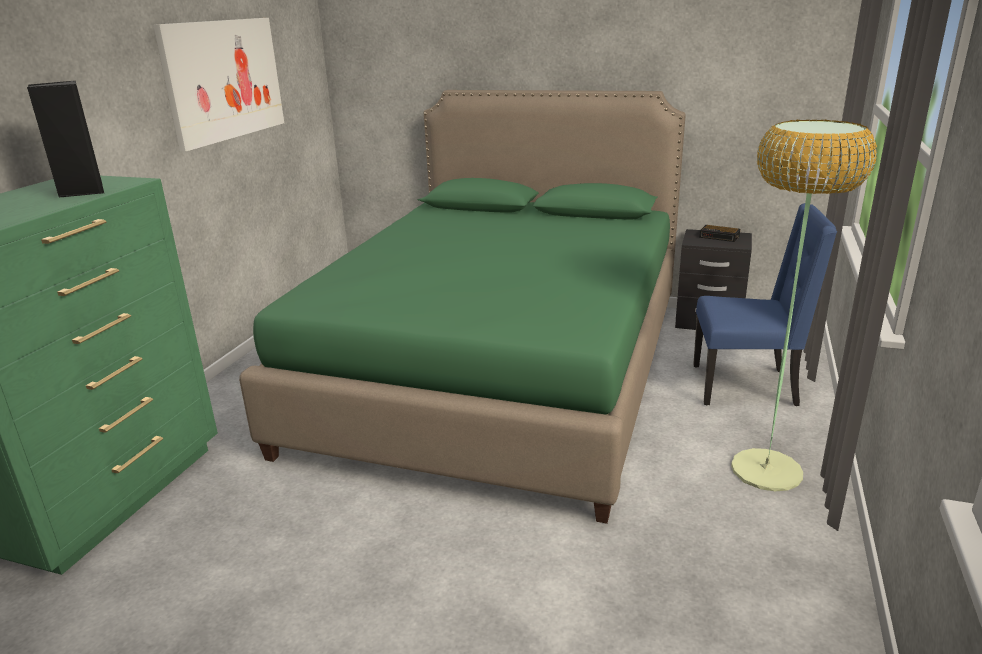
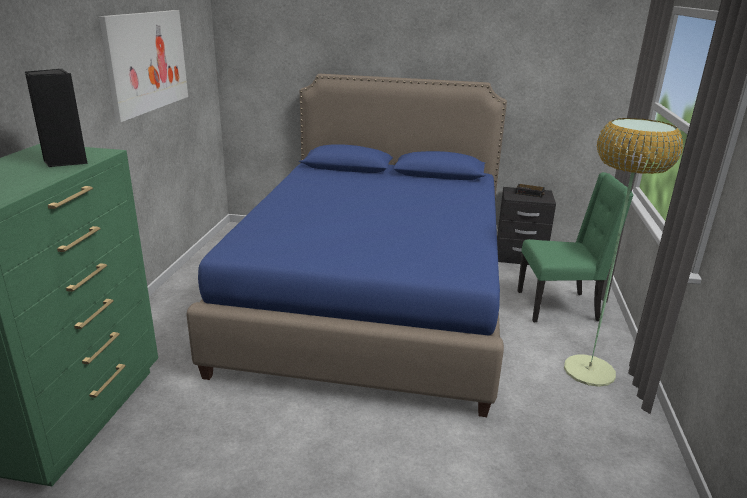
camera: 10 degrees left, 0 degrees up
green bed [239,90,686,524] -> blue bed [186,74,507,417]
blue chair [693,203,837,406] -> green chair [517,172,634,322]

